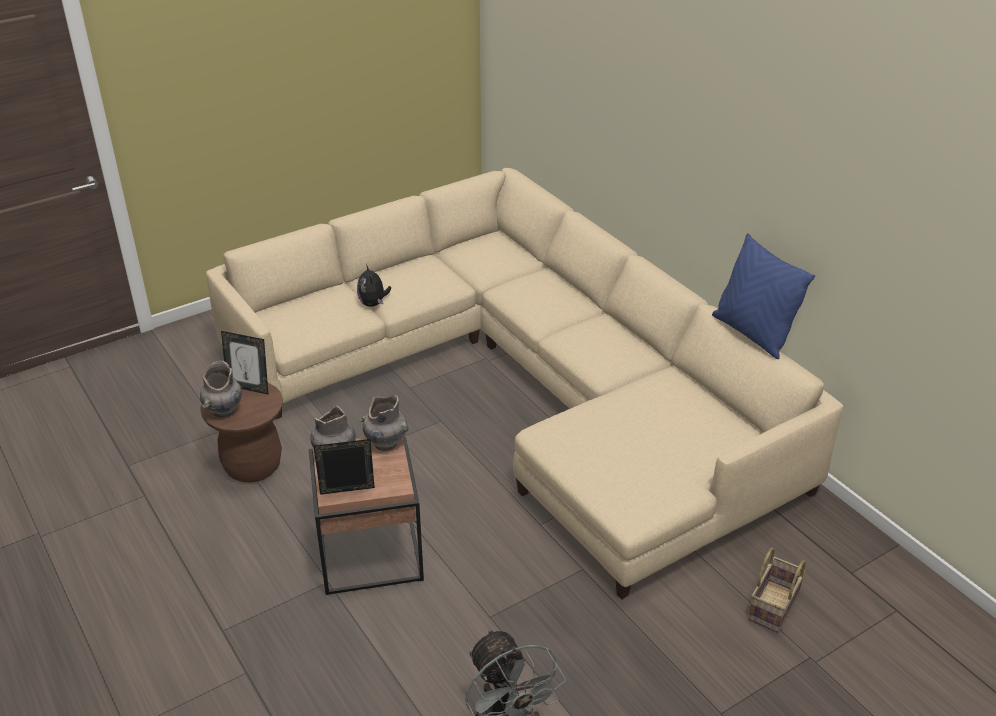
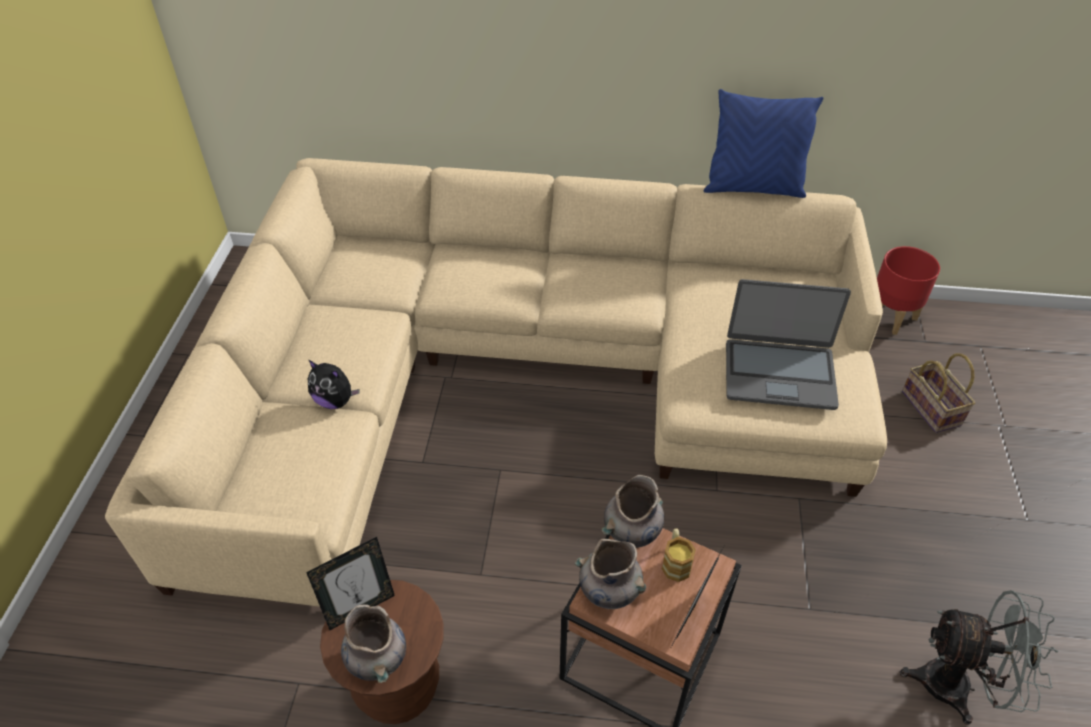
camera: 50 degrees left, 10 degrees up
none -> mug [662,528,696,582]
none -> laptop [726,279,851,410]
none -> red planter [877,246,940,335]

